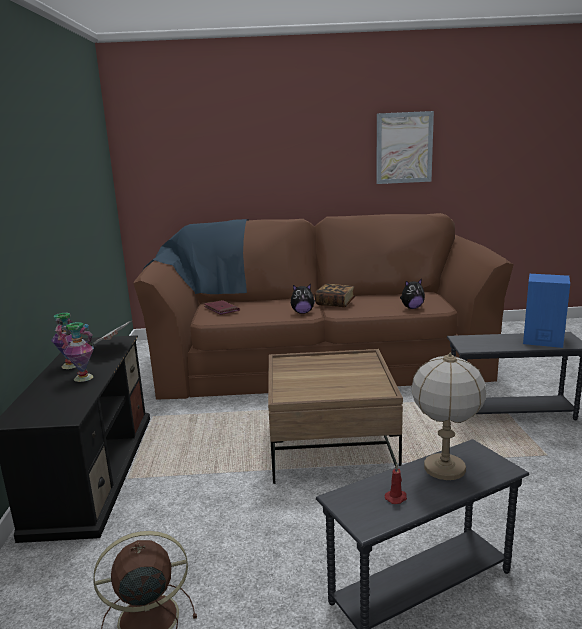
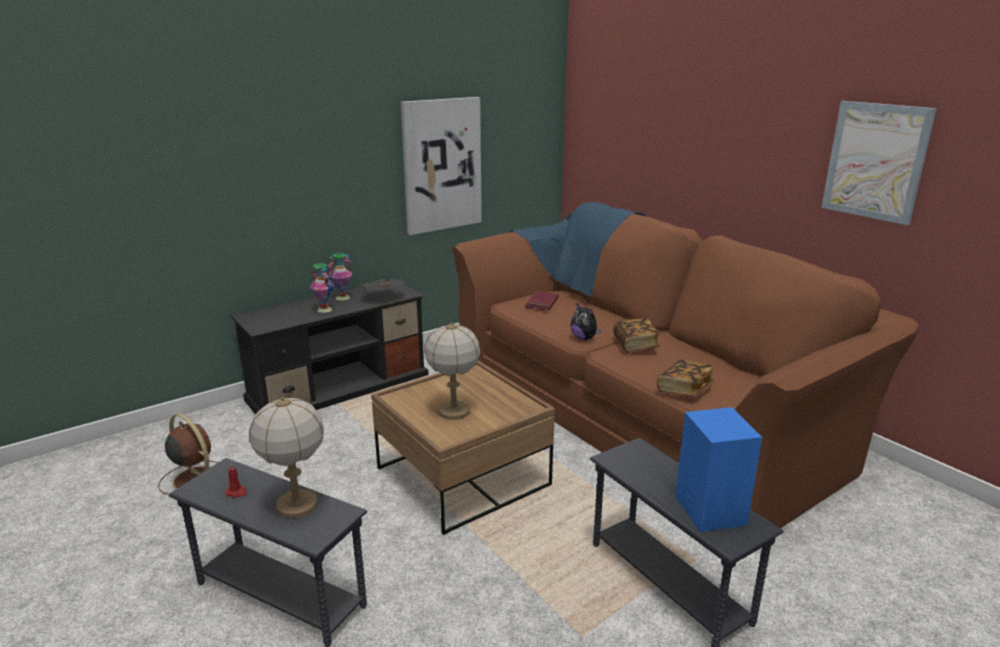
camera: 55 degrees right, 5 degrees up
plush toy [400,279,425,309] -> book [657,360,714,398]
none -> picture [401,97,482,235]
none -> table lamp [424,322,480,420]

